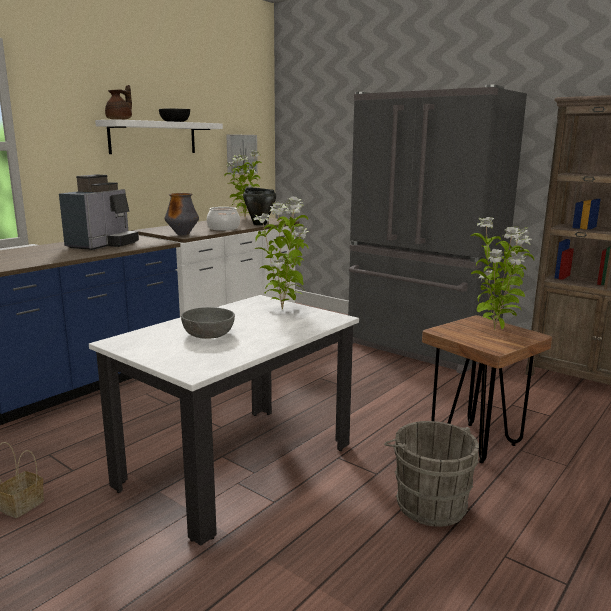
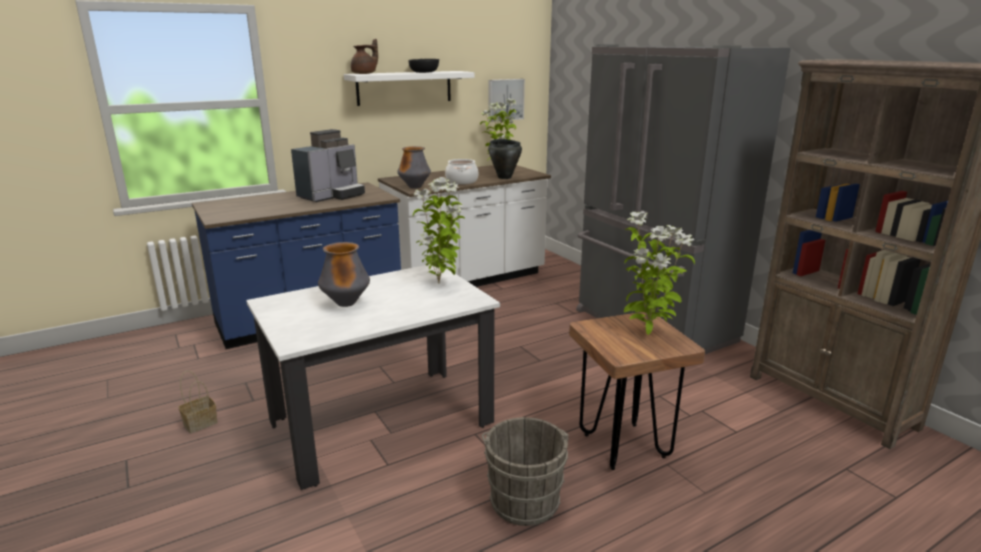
camera: 20 degrees right, 5 degrees up
grey bowl [181,307,235,339] -> vase [318,242,370,307]

